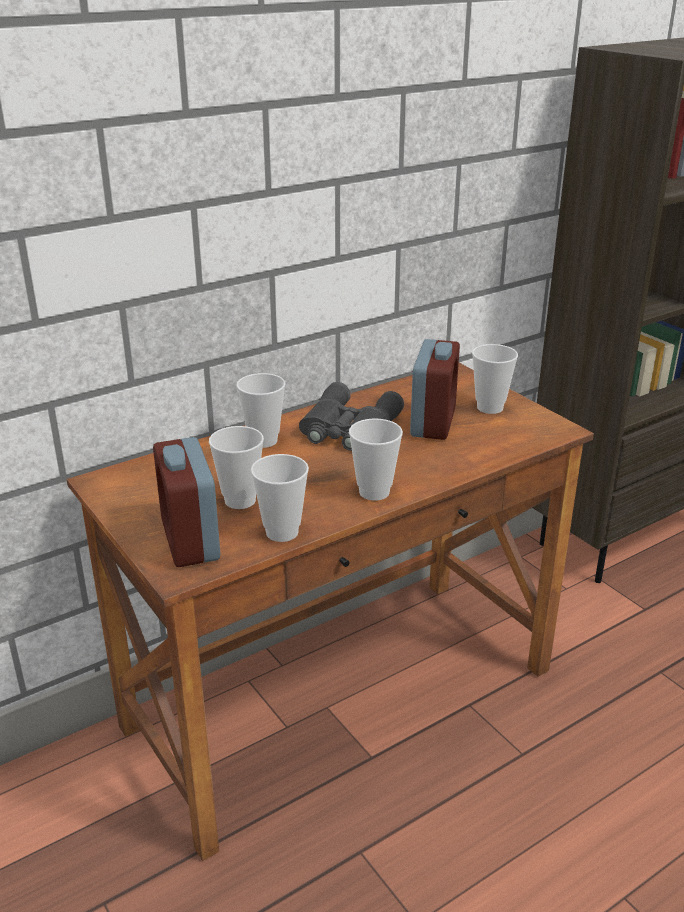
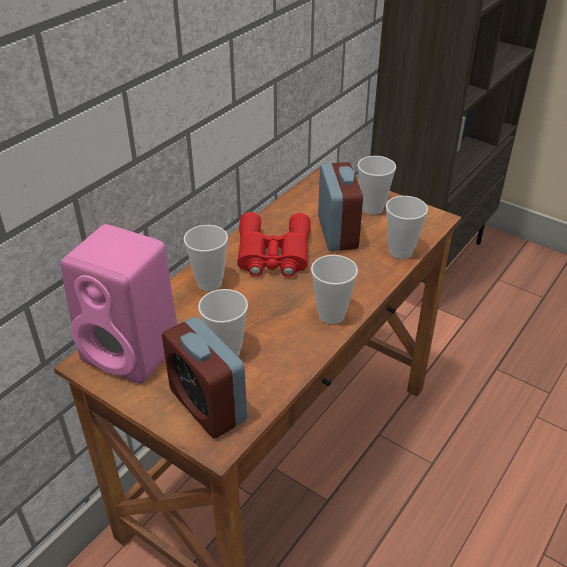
camera: 20 degrees left, 10 degrees up
cup [251,454,309,542] -> cup moved to [386,196,428,259]
grey binoculars [299,382,404,451] -> red binoculars [237,212,311,277]
none -> pink speaker [60,224,178,384]

